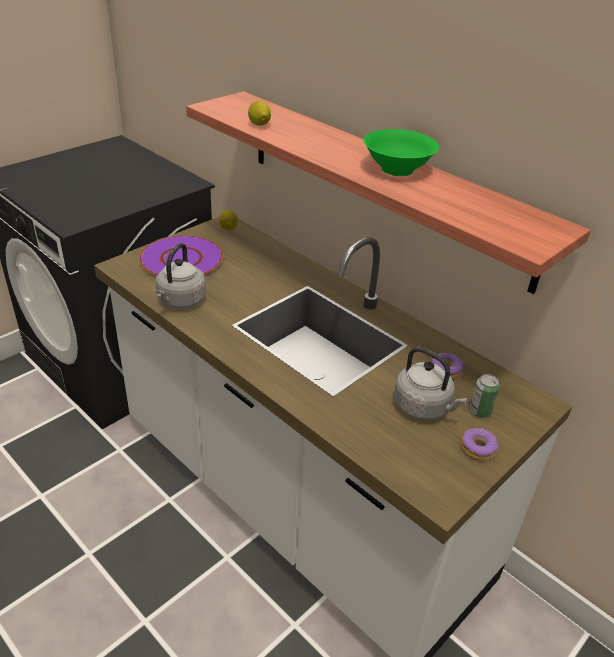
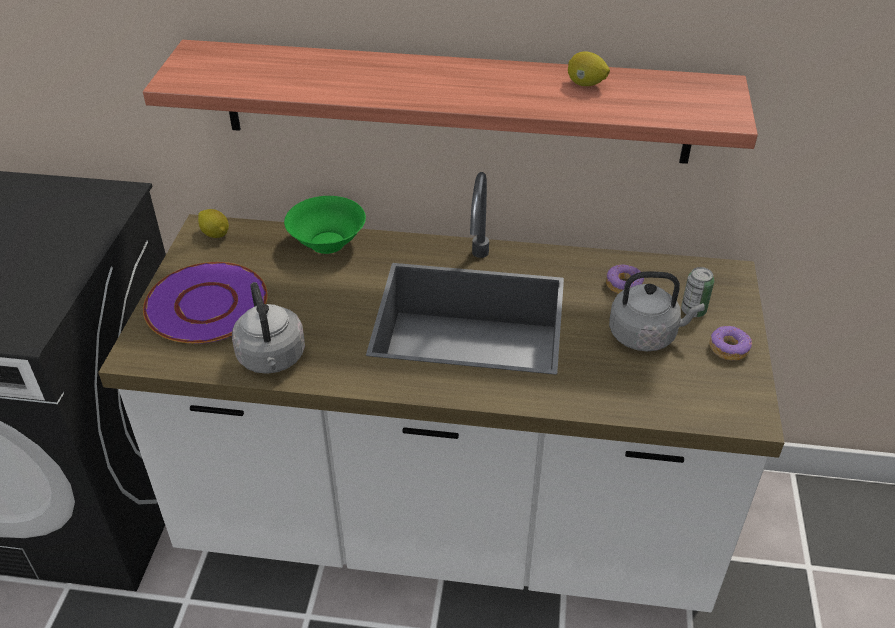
camera: 35 degrees left, 5 degrees up
lemon [248,101,271,125] -> lemon moved to [568,52,610,86]
green bowl [363,129,439,176] -> green bowl moved to [284,196,366,254]

